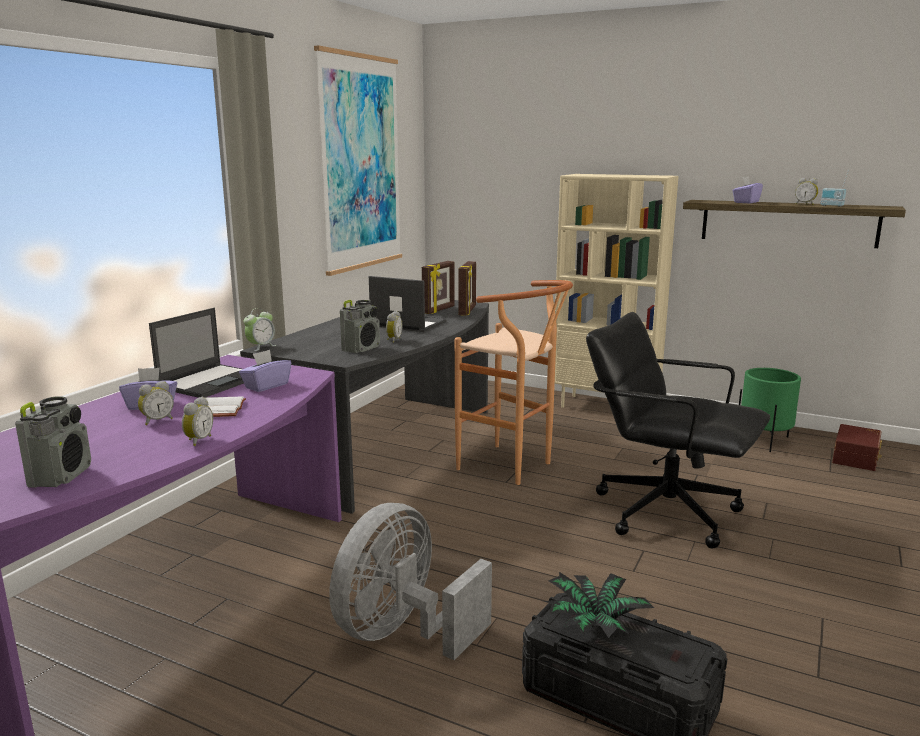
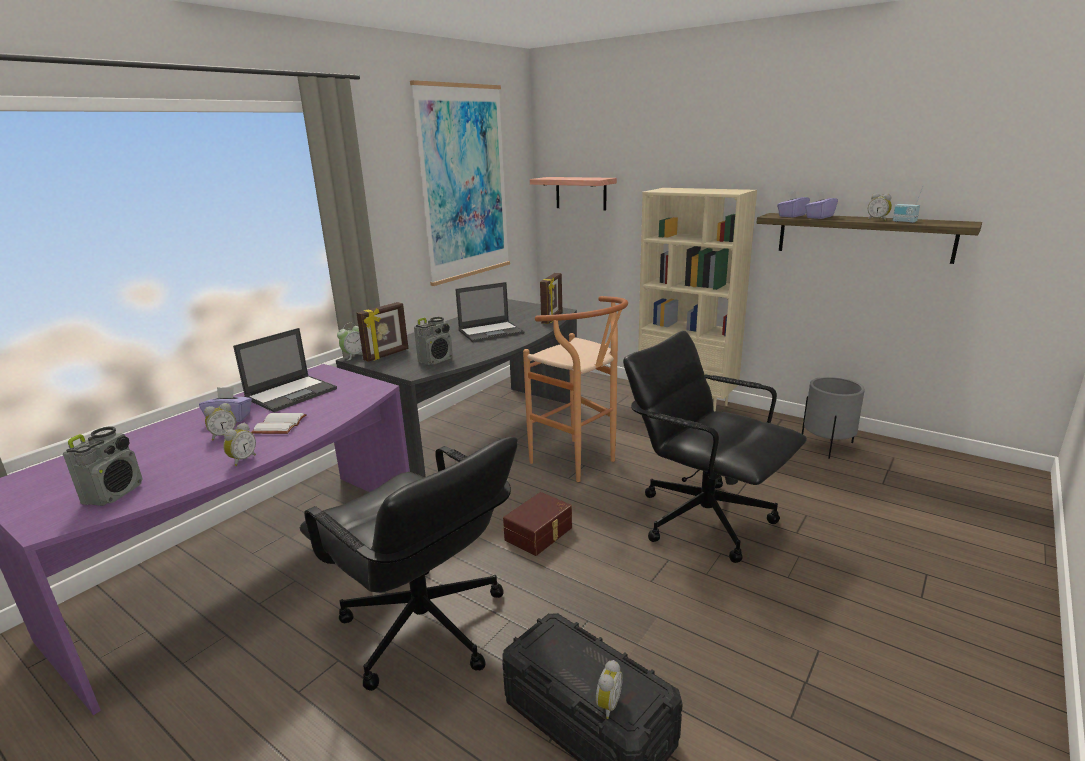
camera: 10 degrees right, 5 degrees up
purple tissue box [239,350,291,392] -> purple tissue box moved to [777,190,810,217]
grey fan [329,503,492,660] -> black office chair [300,437,518,691]
laptop [369,276,447,332] -> laptop turned 120 degrees clockwise [455,282,524,342]
alarm clock [386,311,402,343] -> alarm clock moved to [596,660,623,719]
picture frame [422,261,455,314] -> picture frame moved to [357,302,408,362]
potted plant [543,572,654,638] -> none
green planter [739,368,801,452] -> grey planter [802,377,865,459]
brown storage box [832,424,882,471] -> brown storage box moved to [503,492,572,556]
none -> shelf [530,177,617,210]

